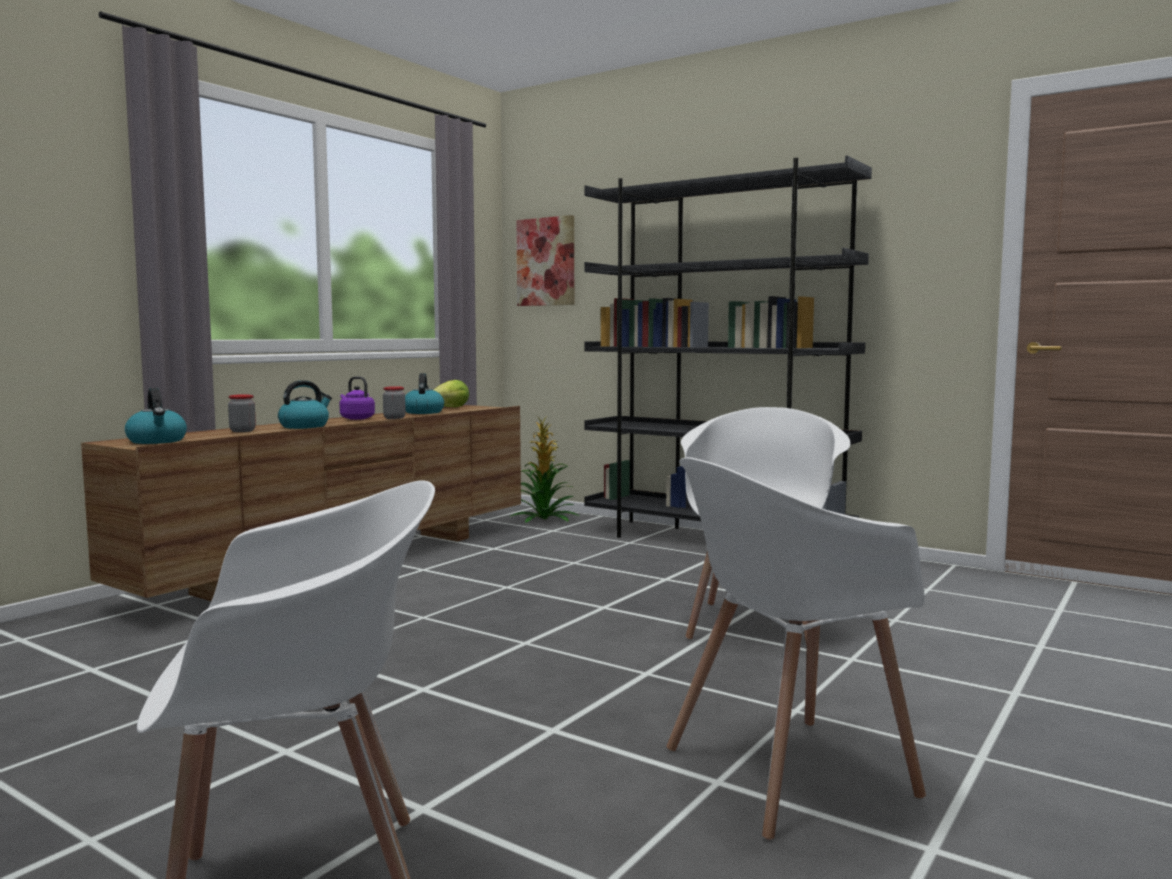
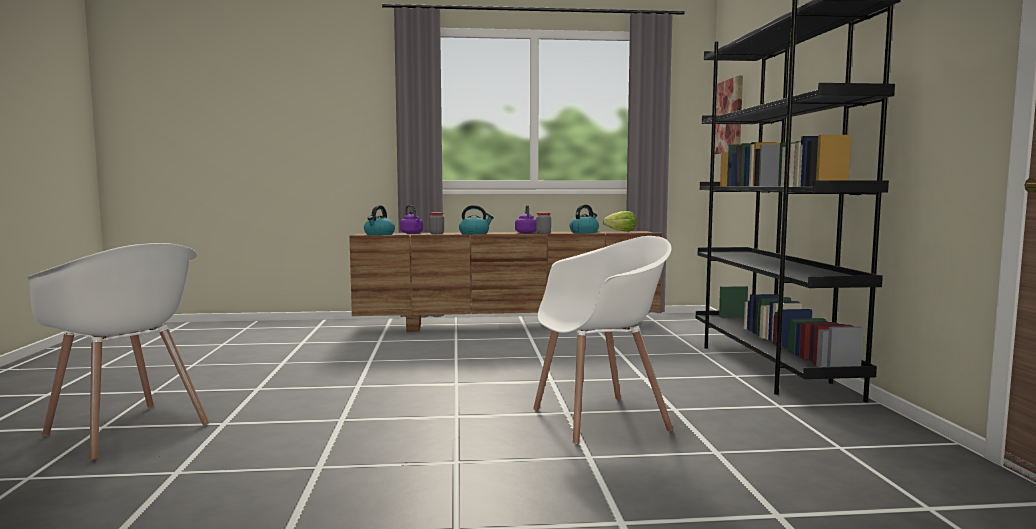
camera: 50 degrees right, 0 degrees up
potted plant [509,416,579,523] -> none
white chair [667,457,926,840] -> none
none -> purple kettle [400,205,423,234]

